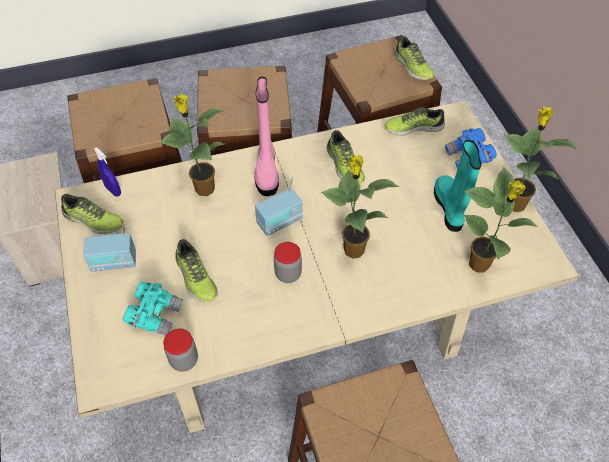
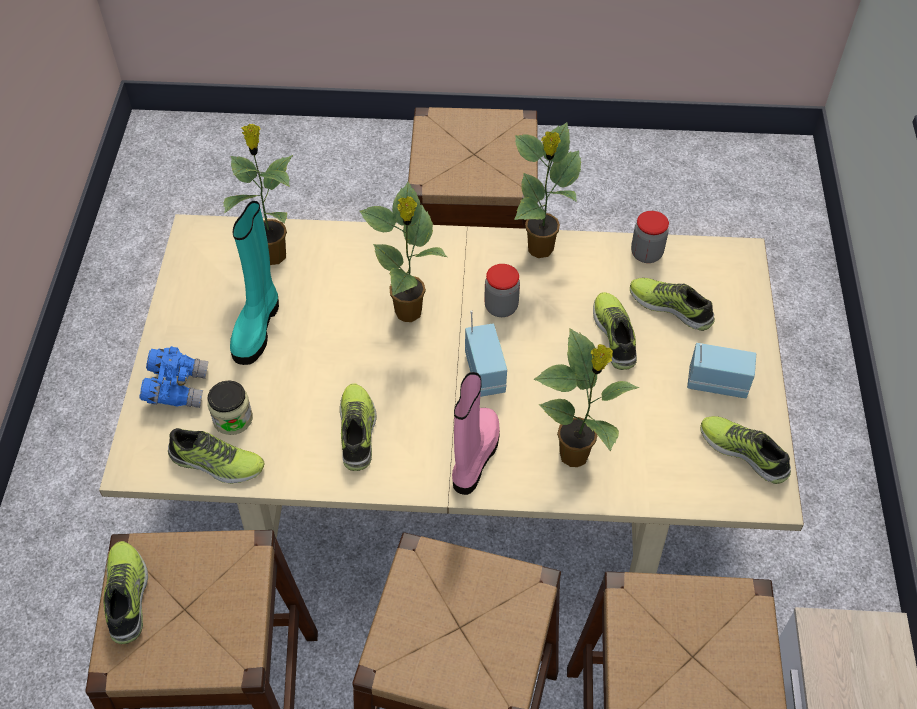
camera: 160 degrees left, 0 degrees up
blue spray bottle [94,147,121,197] -> none
turquoise binoculars [123,282,183,335] -> shoe [630,278,715,331]
radio [255,177,303,236] -> radio turned 90 degrees clockwise [465,311,507,397]
potted plant [504,106,580,212] -> potted plant moved to [514,122,581,258]
none -> jar [207,380,253,435]

